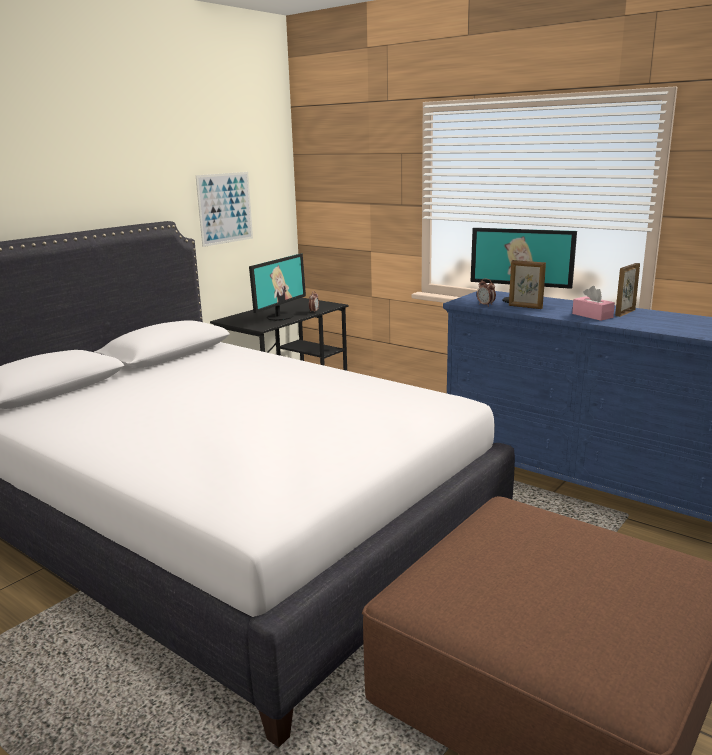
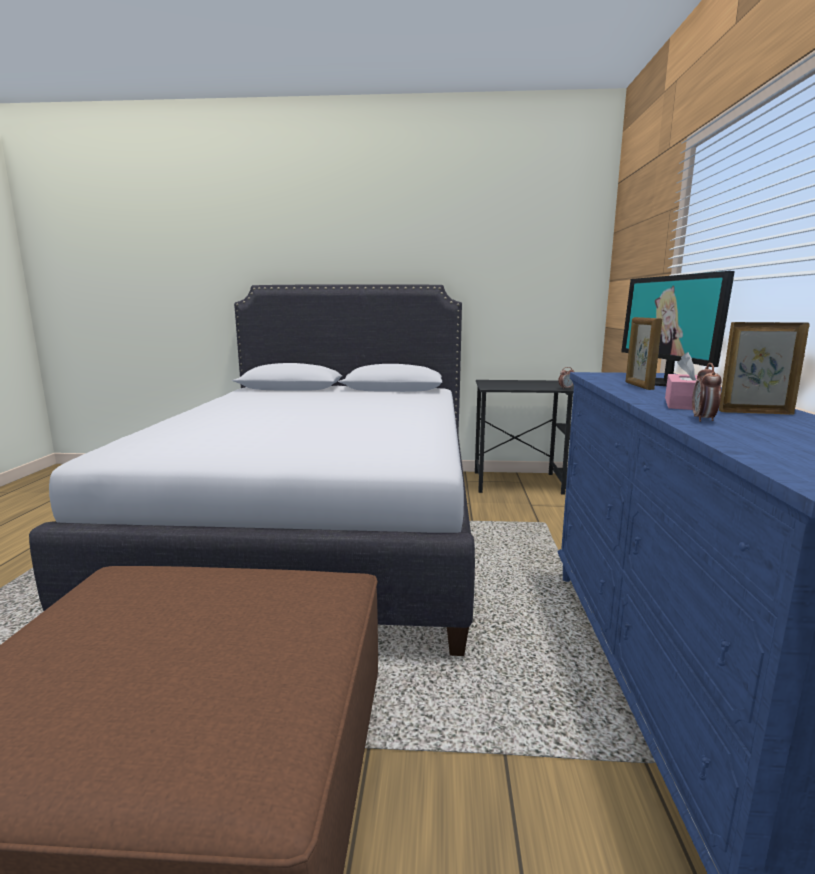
camera: 55 degrees right, 5 degrees down
picture [196,172,253,247] -> none
monitor [249,253,306,321] -> none
alarm clock [477,278,496,307] -> alarm clock moved to [692,363,721,422]

